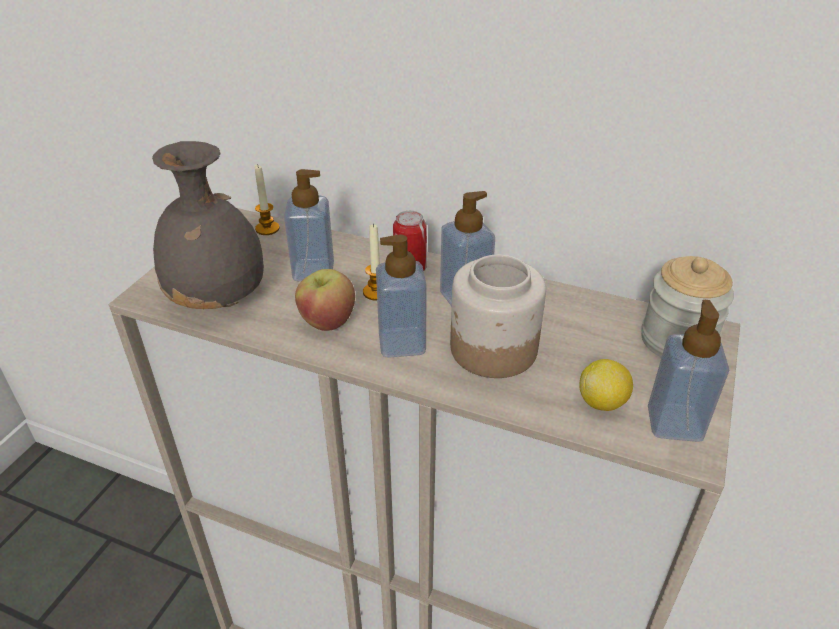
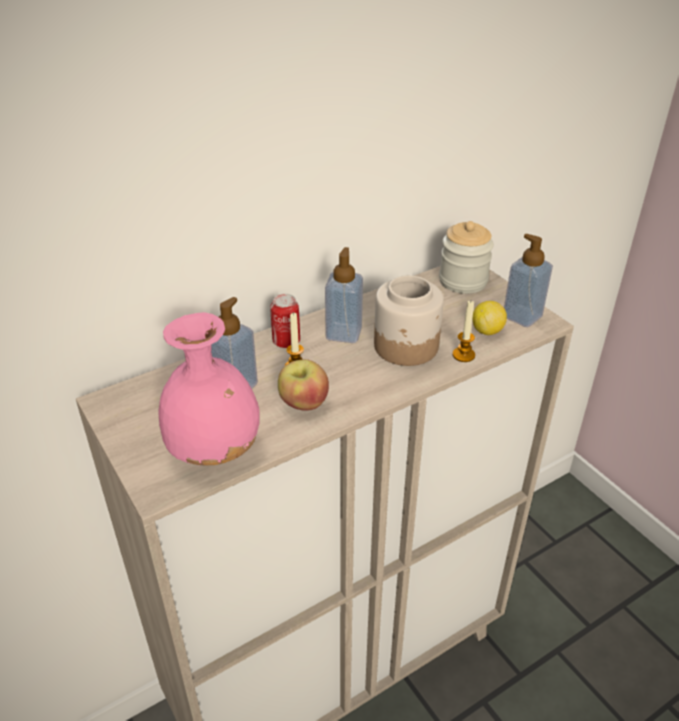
camera: 55 degrees left, 0 degrees up
grey vase [152,141,264,309] -> pink vase [159,312,260,465]
candle [254,164,280,235] -> candle moved to [453,301,475,362]
soap dispenser [376,234,427,358] -> none

